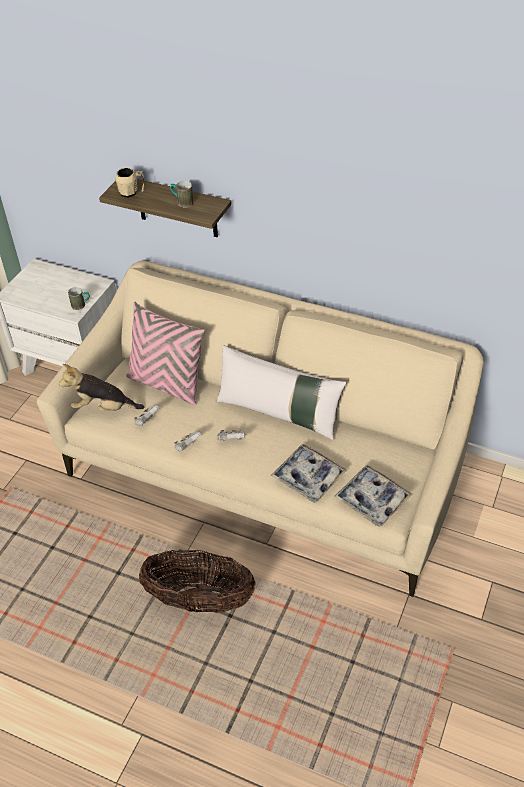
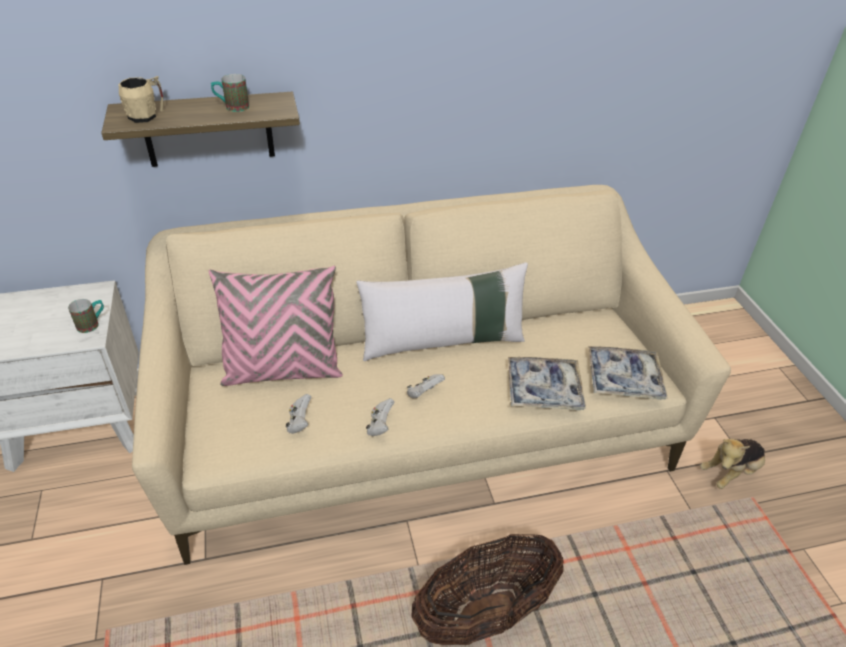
camera: 40 degrees left, 5 degrees down
plush toy [59,364,144,411] -> plush toy moved to [700,439,765,489]

